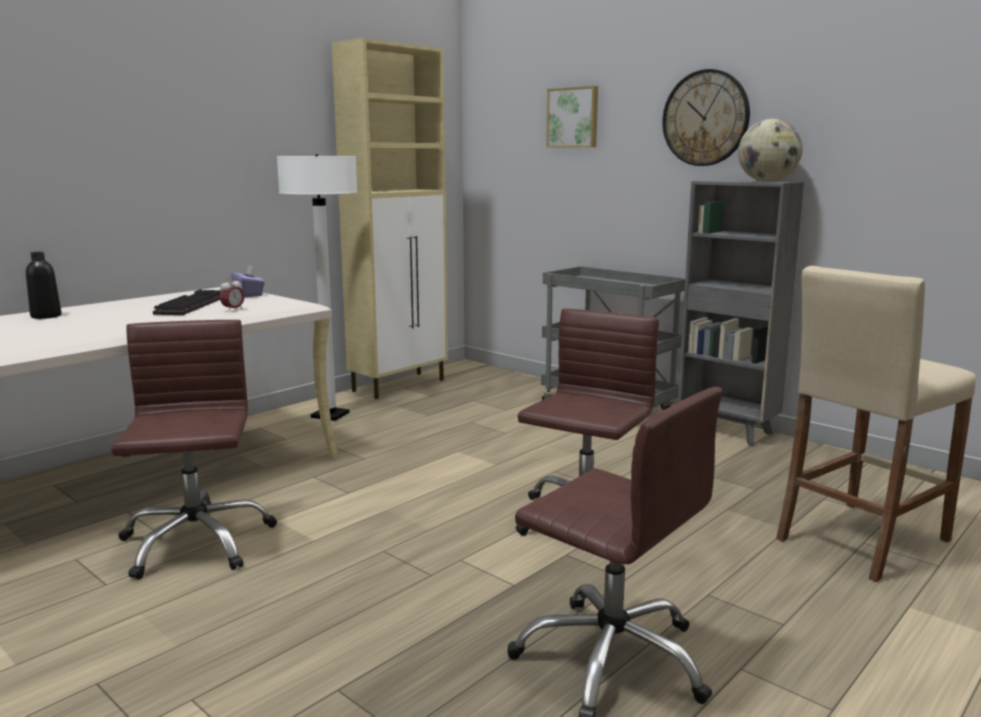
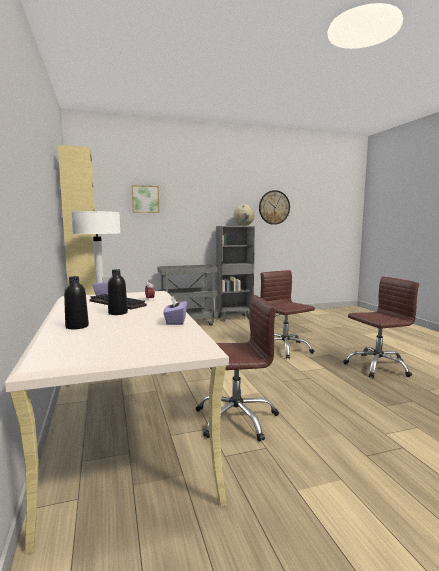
camera: 60 degrees left, 5 degrees down
brown office chair [111,320,277,579] -> brown office chair turned 150 degrees clockwise [196,295,279,442]
wall clock [662,69,750,166] -> wall clock moved to [259,190,290,225]
beige stool [776,266,976,582] -> none
none -> black bottle [108,269,128,315]
none -> purple tissue box [163,296,187,325]

